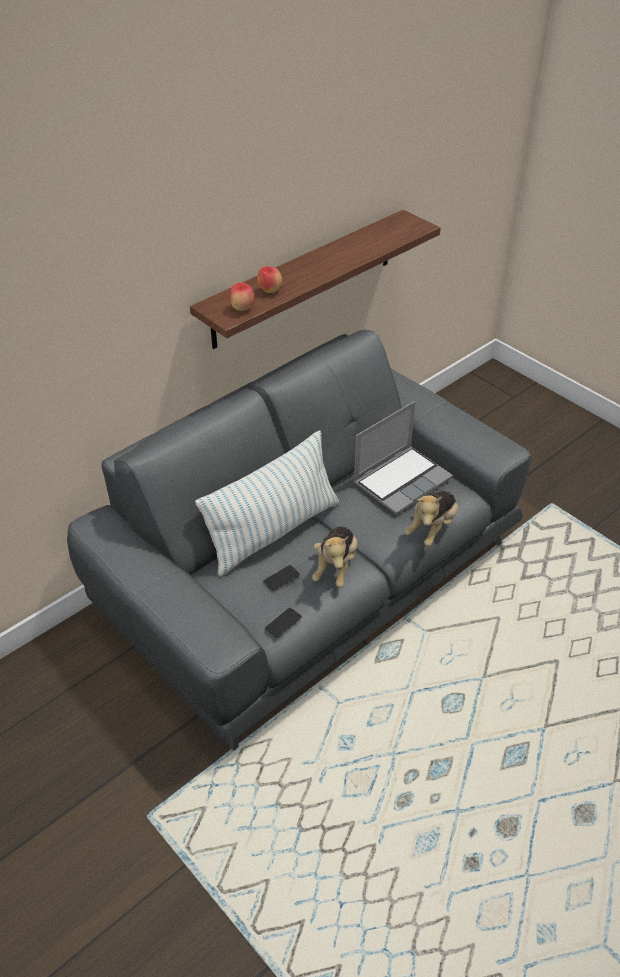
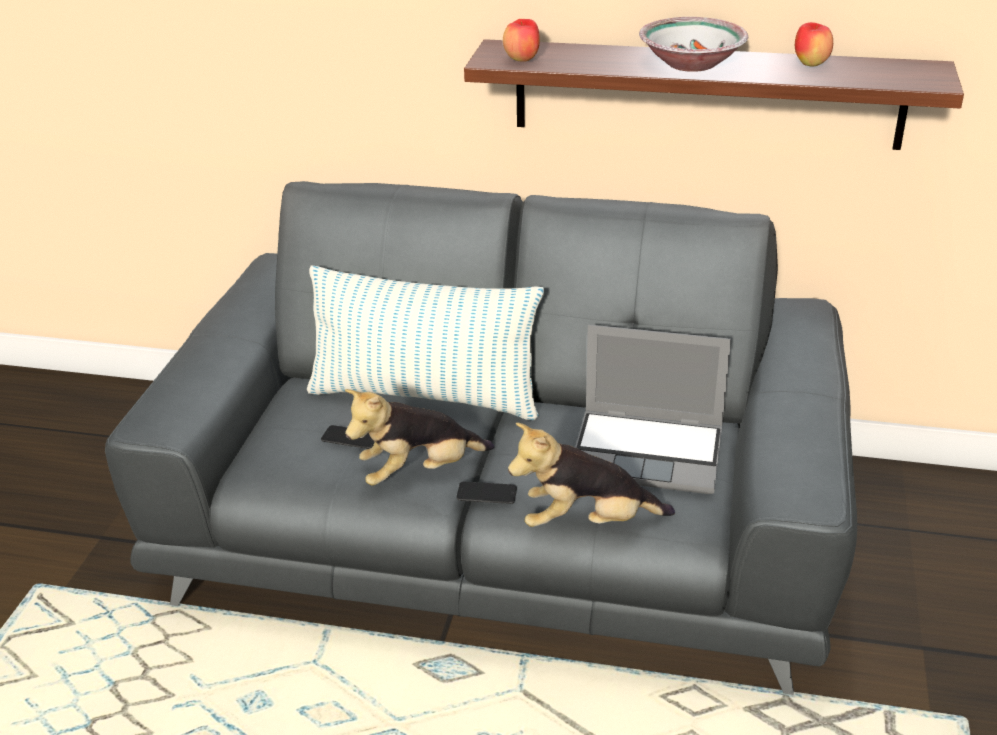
camera: 55 degrees right, 10 degrees down
apple [257,266,282,293] -> apple moved to [795,22,833,67]
phone [265,608,302,638] -> phone moved to [456,482,517,504]
none -> bowl [639,17,748,72]

